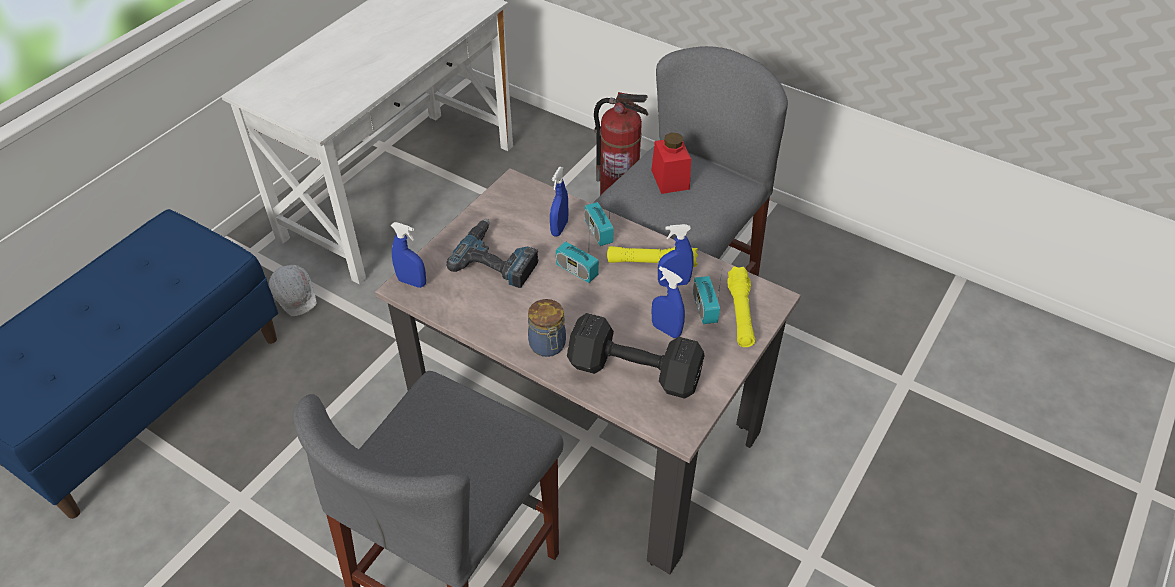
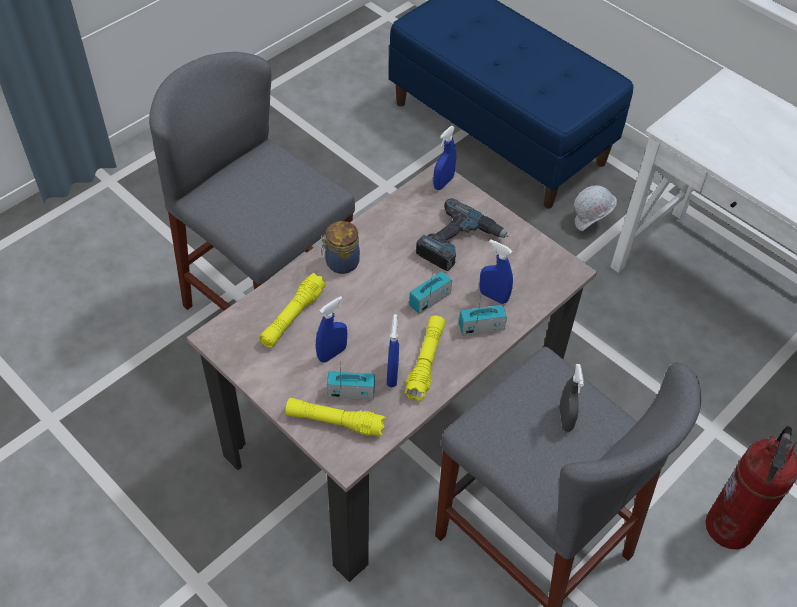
camera: 100 degrees right, 5 degrees up
black dumbbell [567,313,705,399] -> yellow flashlight [259,273,326,348]
red jar [651,133,691,194] -> grey spray bottle [559,364,584,432]

